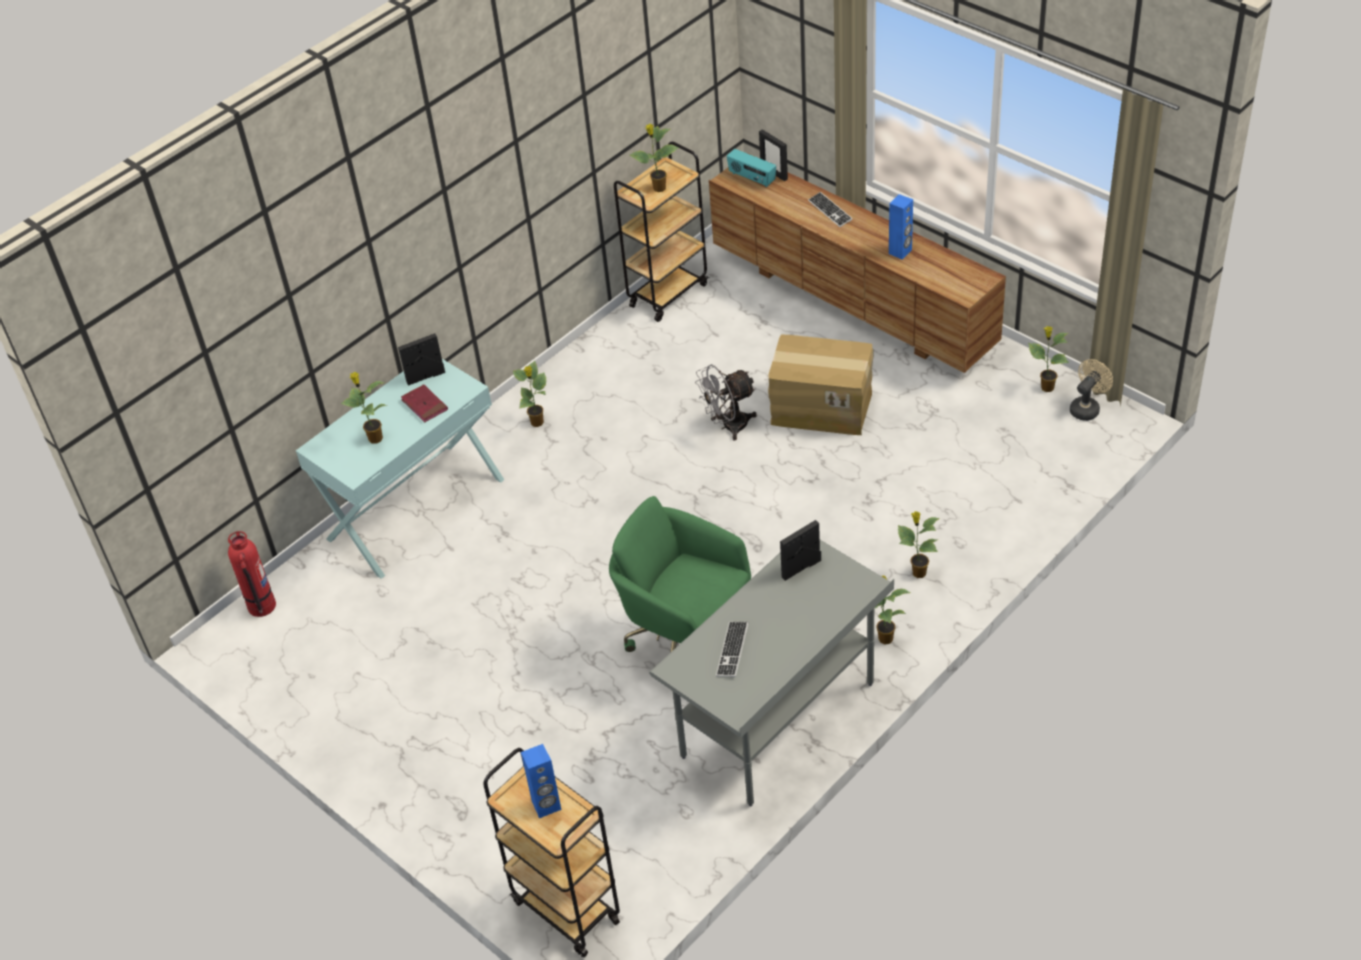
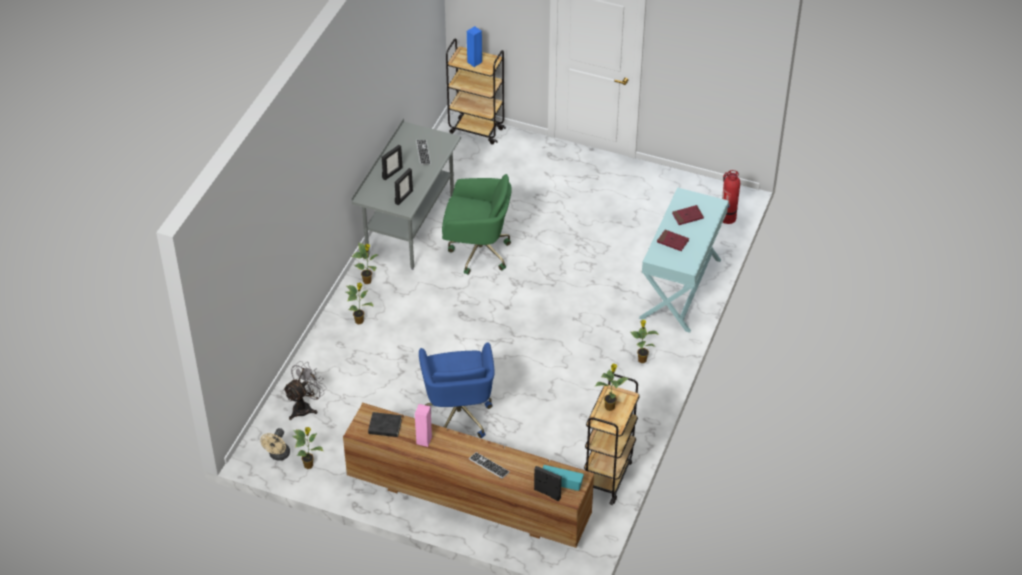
camera: 155 degrees right, 0 degrees up
potted plant [341,372,387,444] -> red book [672,205,704,225]
picture frame [398,333,445,386] -> picture frame moved to [382,145,402,180]
grey fan [695,364,757,440] -> grey fan moved to [283,361,327,420]
cardboard box [768,334,874,435] -> blue office chair [419,342,494,438]
blue speaker [889,194,913,260] -> pink speaker [415,404,432,447]
none -> black book [368,412,402,437]

